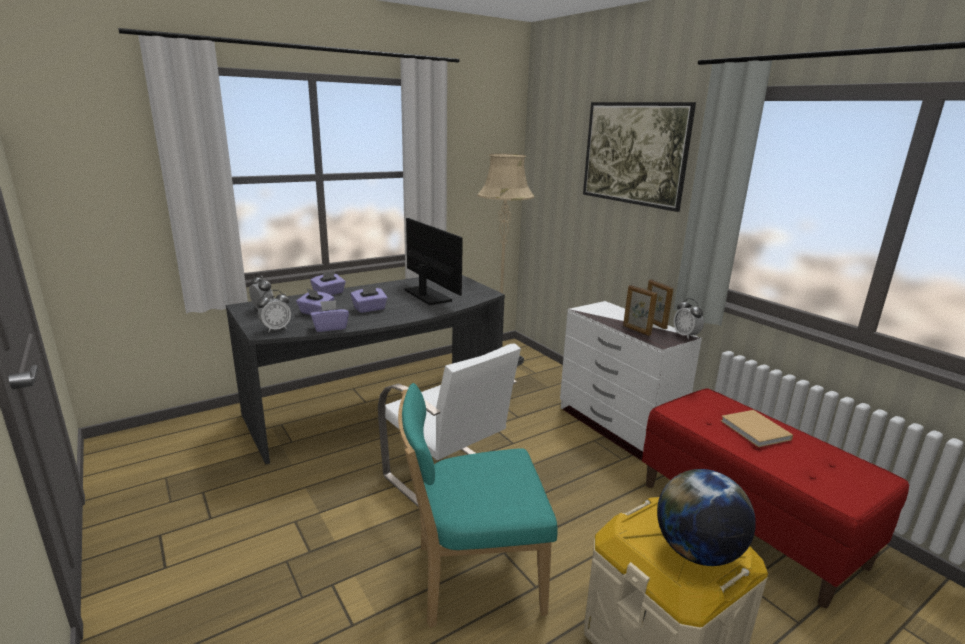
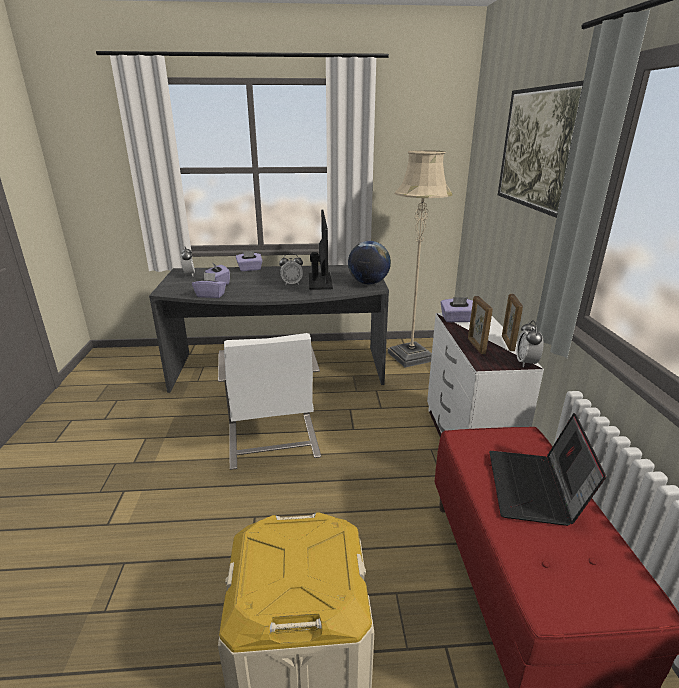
camera: 30 degrees right, 5 degrees up
alarm clock [257,290,291,332] -> alarm clock moved to [279,253,303,285]
purple tissue box [351,286,388,313] -> purple tissue box moved to [441,297,473,322]
turquoise chair [398,383,558,628] -> none
globe [657,469,756,566] -> globe moved to [348,241,391,284]
beige book [721,410,793,447] -> laptop [489,413,607,526]

